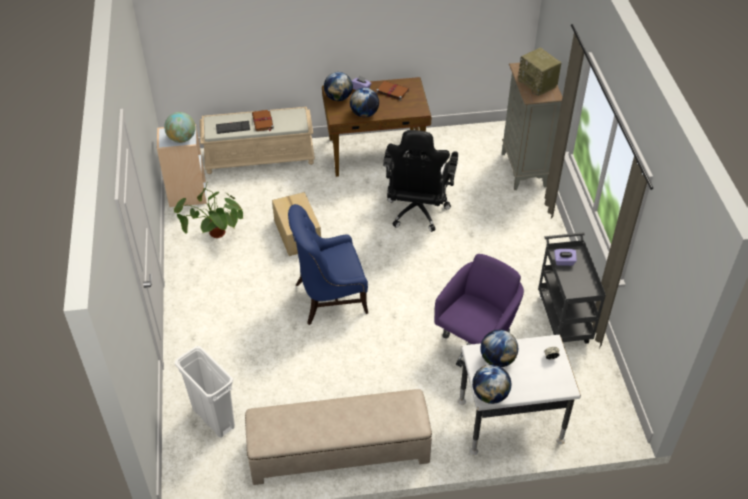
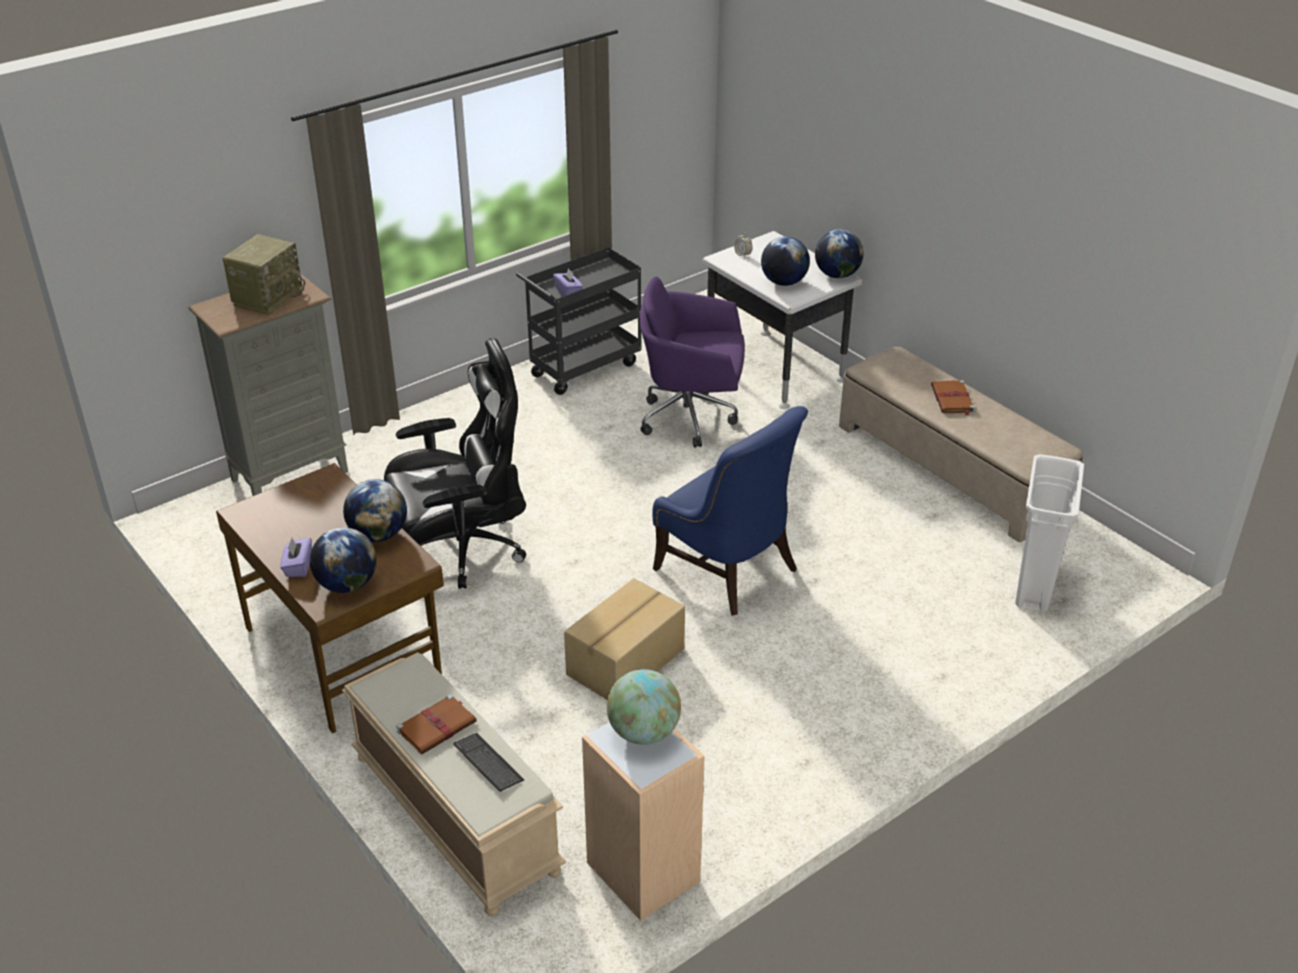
camera: 120 degrees left, 10 degrees down
potted plant [174,184,243,238] -> none
brown book [376,81,409,101] -> brown book moved to [931,380,975,415]

